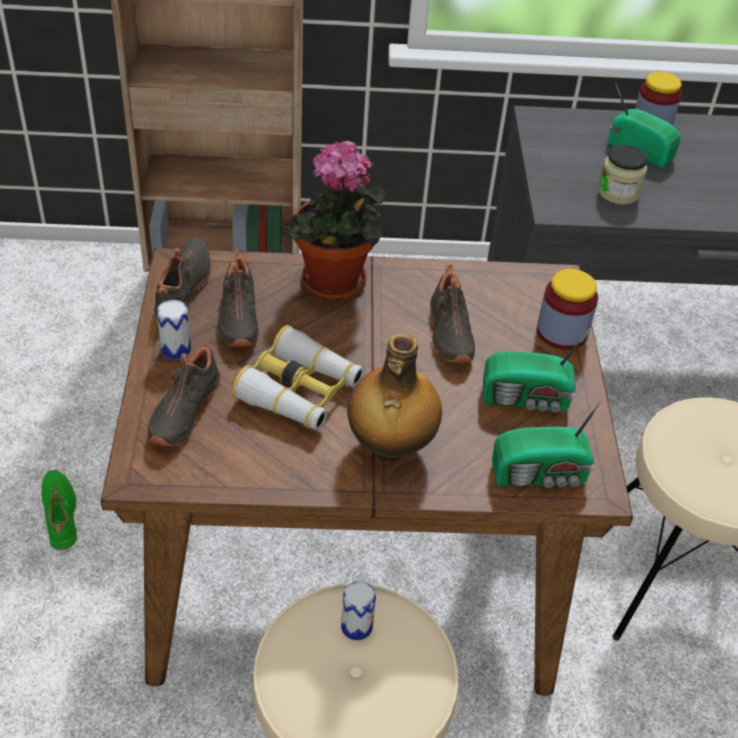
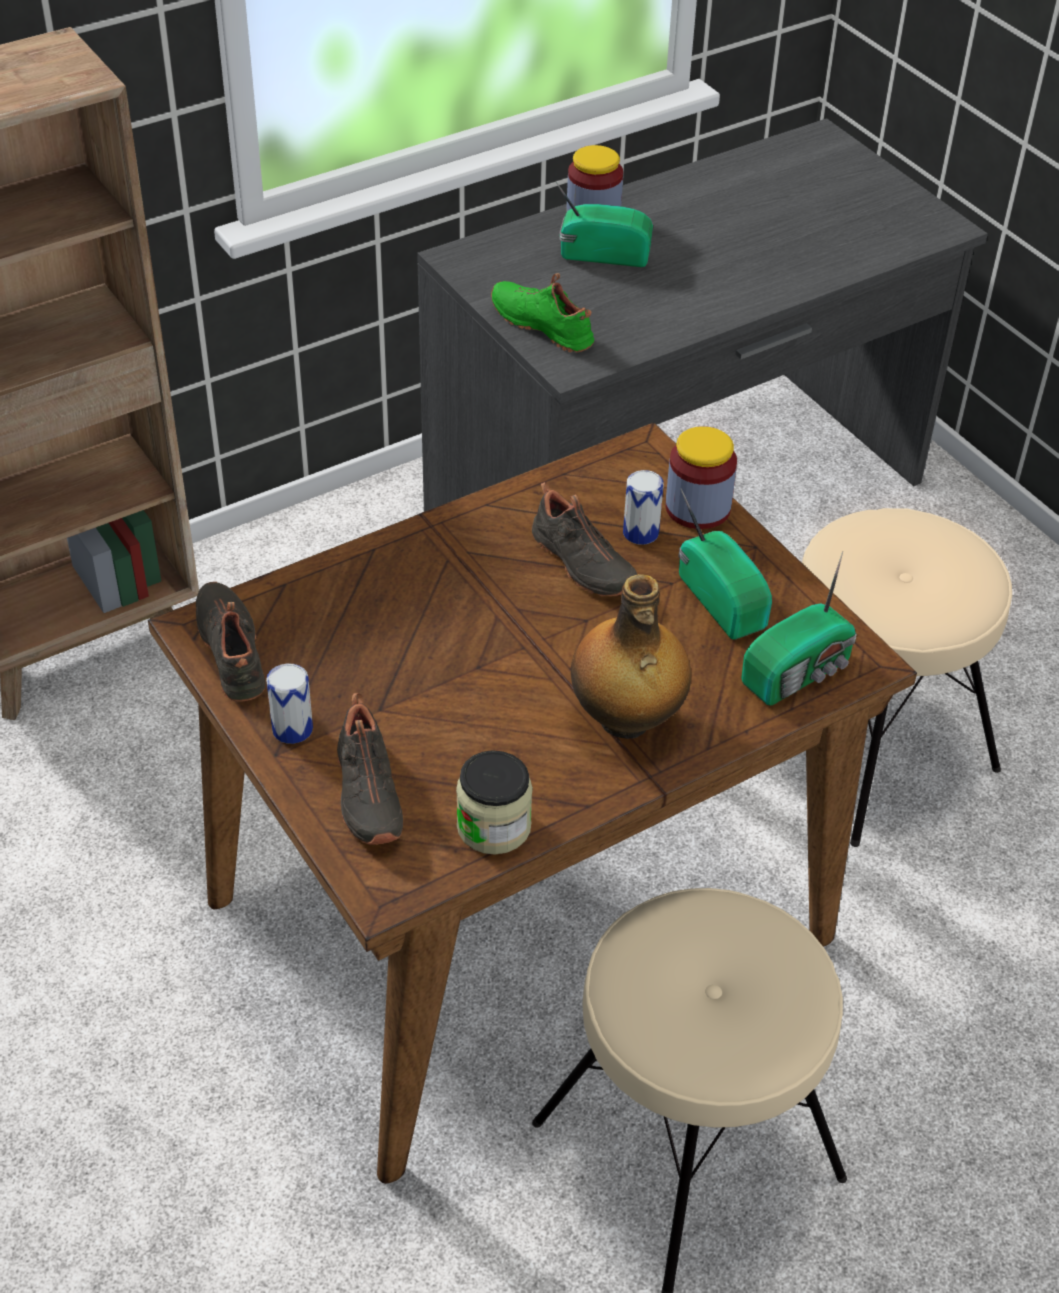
camera: 30 degrees left, 0 degrees up
green shoe [41,470,77,550] -> green shoe moved to [491,273,594,353]
black shoe [218,249,259,347] -> none
binoculars [232,325,364,430] -> none
potted plant [283,141,385,300] -> none
can [341,581,376,640] -> can moved to [623,470,664,545]
radio [483,327,591,412] -> radio turned 90 degrees counterclockwise [679,489,772,640]
jar [598,145,648,205] -> jar moved to [456,750,533,855]

